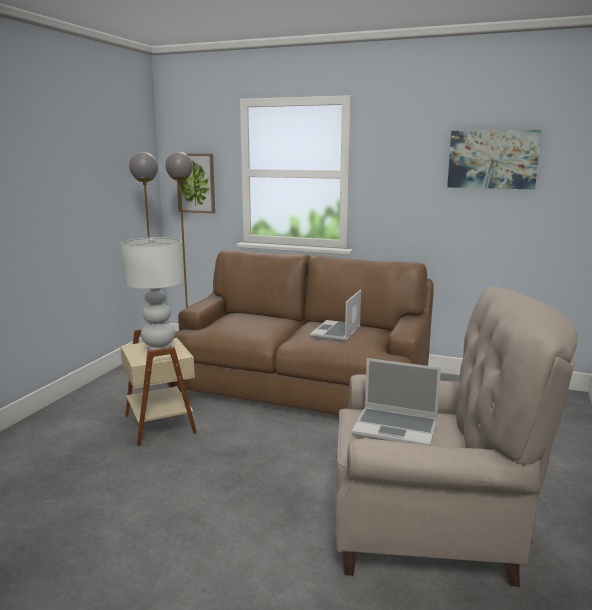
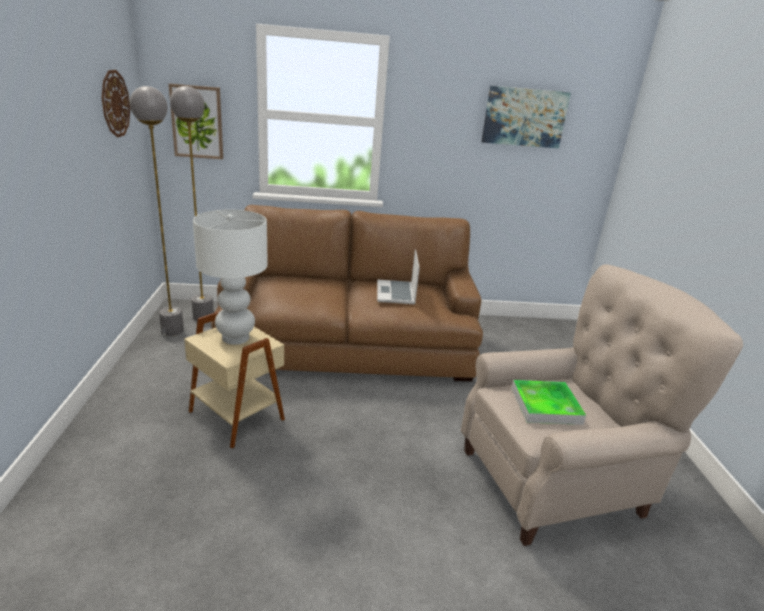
camera: 25 degrees left, 10 degrees up
laptop [352,358,441,446] -> tray [511,380,586,425]
none -> wall clock [102,70,130,137]

